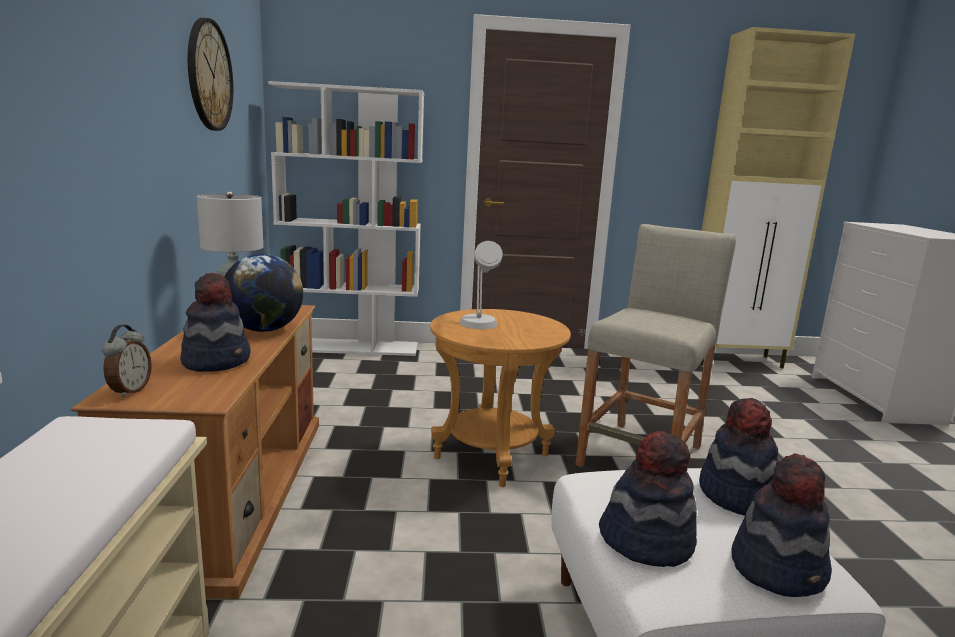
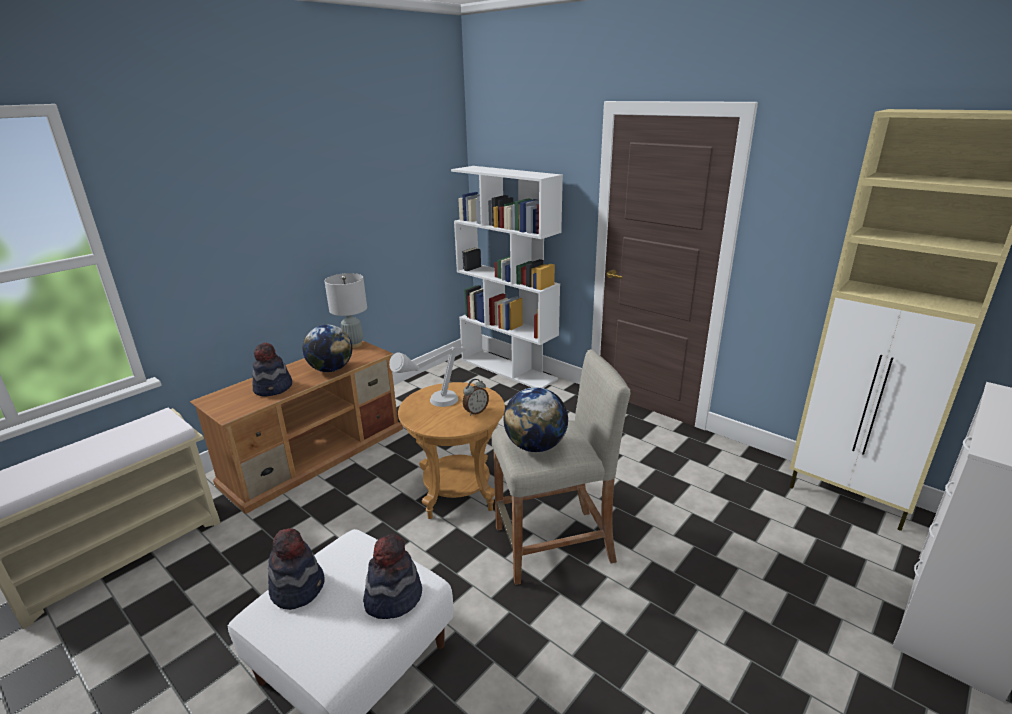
camera: 45 degrees right, 10 degrees up
alarm clock [102,325,152,398] -> alarm clock moved to [463,379,489,416]
wall clock [188,18,233,131] -> none
hat [731,453,832,597] -> none
none -> globe [504,387,568,452]

